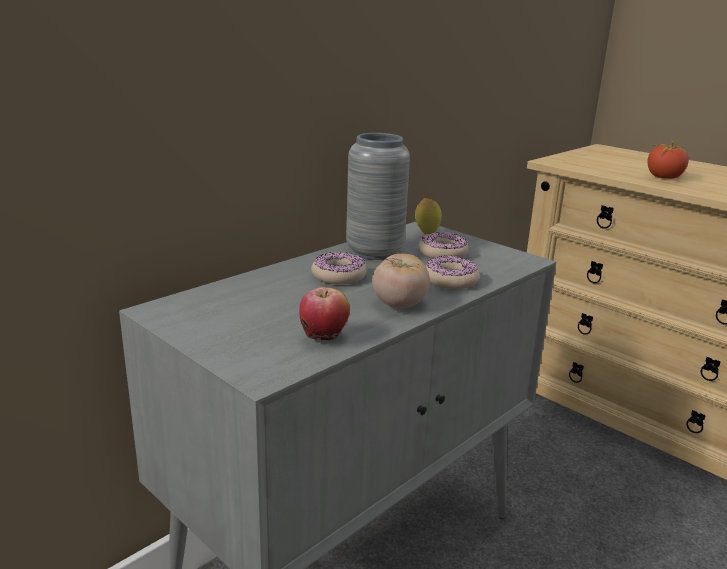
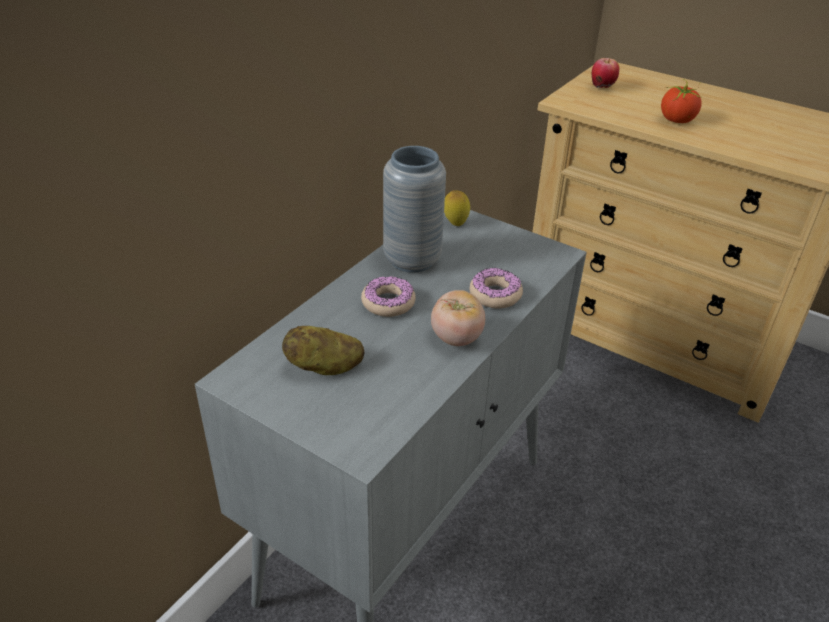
camera: 10 degrees left, 15 degrees up
apple [299,287,350,340] -> apple moved to [592,58,619,88]
donut [418,232,468,259] -> none
none -> potato [282,326,365,375]

